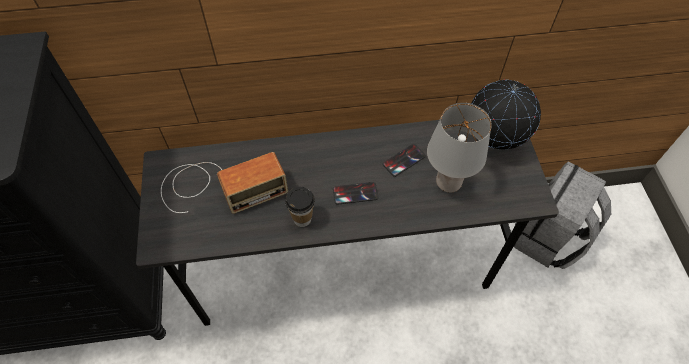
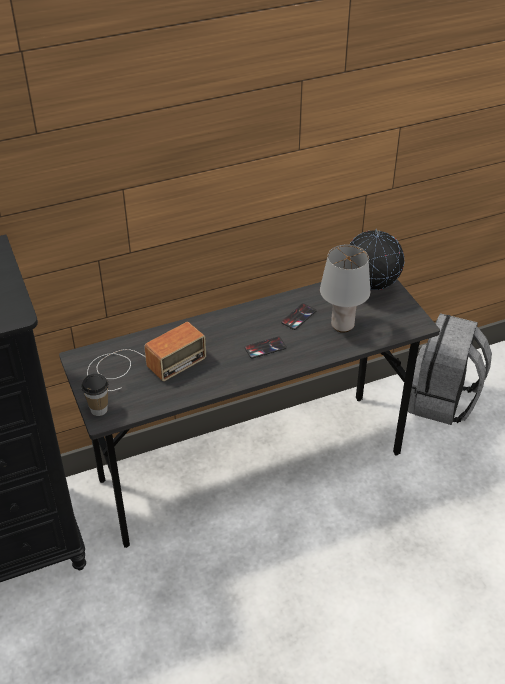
camera: 15 degrees left, 15 degrees down
cup [285,187,315,227] -> cup moved to [81,374,109,416]

